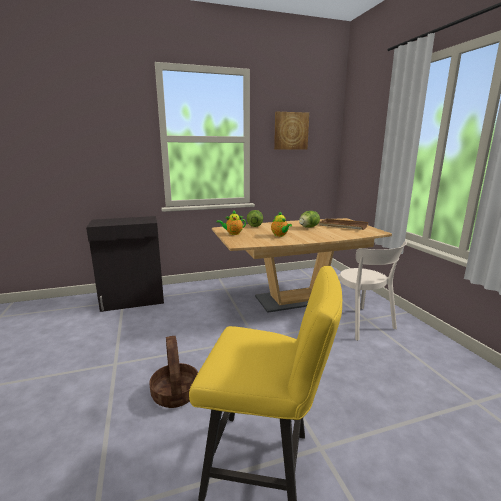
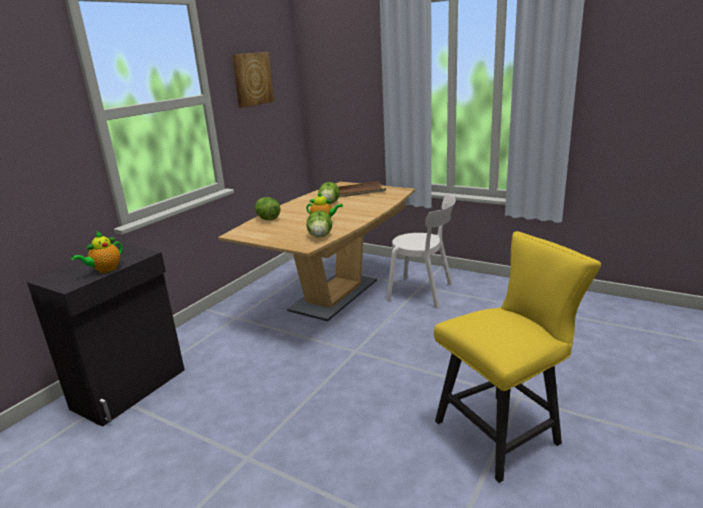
camera: 40 degrees left, 5 degrees up
basket [149,336,198,408] -> none
teapot [216,211,246,235] -> teapot moved to [71,232,123,273]
none -> lettuce [307,210,332,238]

